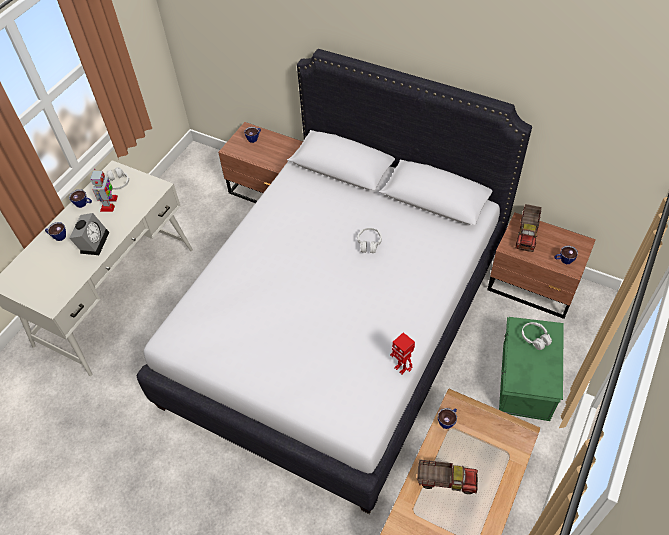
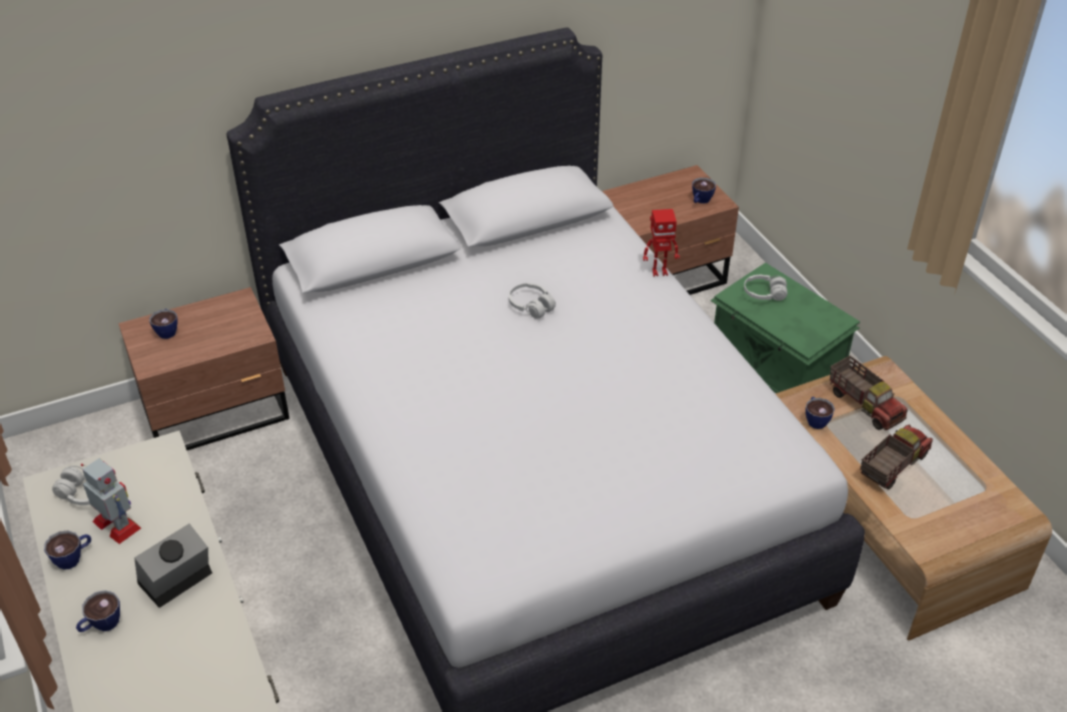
camera: 55 degrees left, 10 degrees down
alarm clock [69,213,109,255] -> alarm clock turned 90 degrees counterclockwise [134,523,212,608]
toy robot [390,332,415,374] -> toy robot moved to [643,209,680,277]
toy truck [516,204,542,252] -> toy truck moved to [830,356,908,430]

